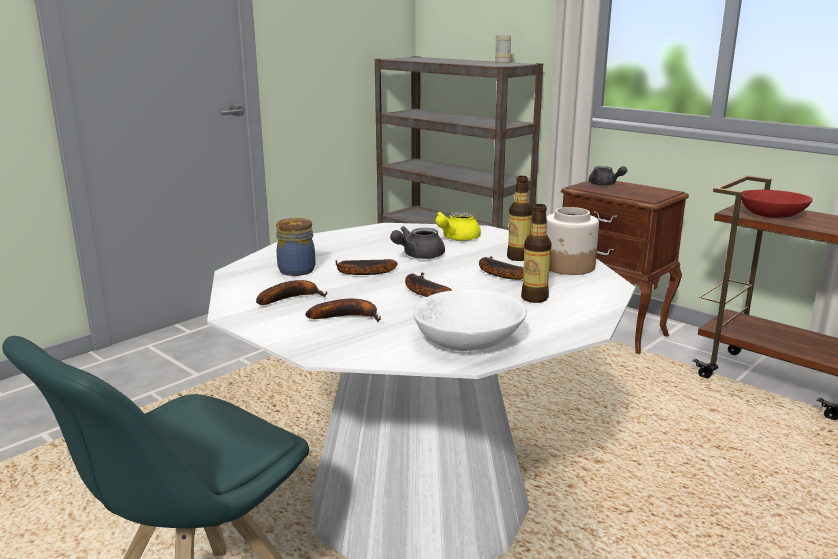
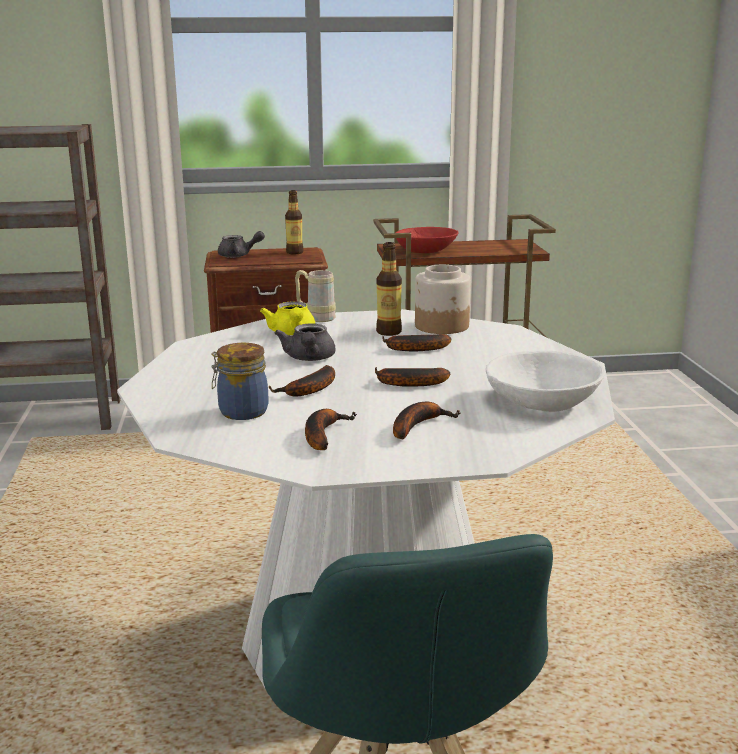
camera: 50 degrees left, 0 degrees up
beige mug [495,34,511,63] -> beige mug moved to [295,270,336,322]
bottle [521,204,552,303] -> bottle moved to [285,190,303,254]

